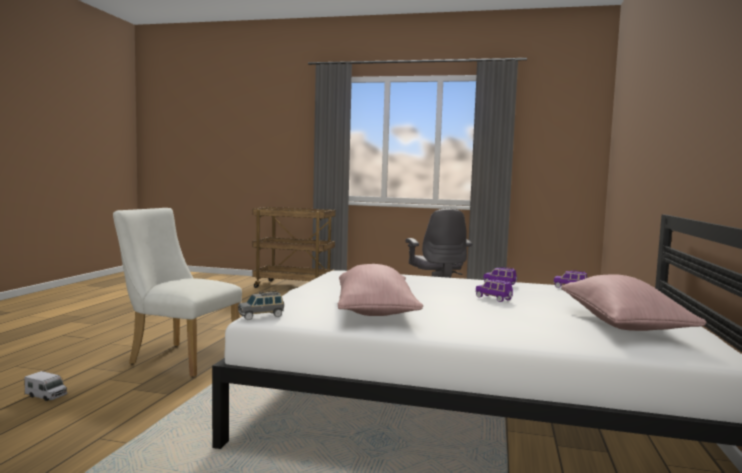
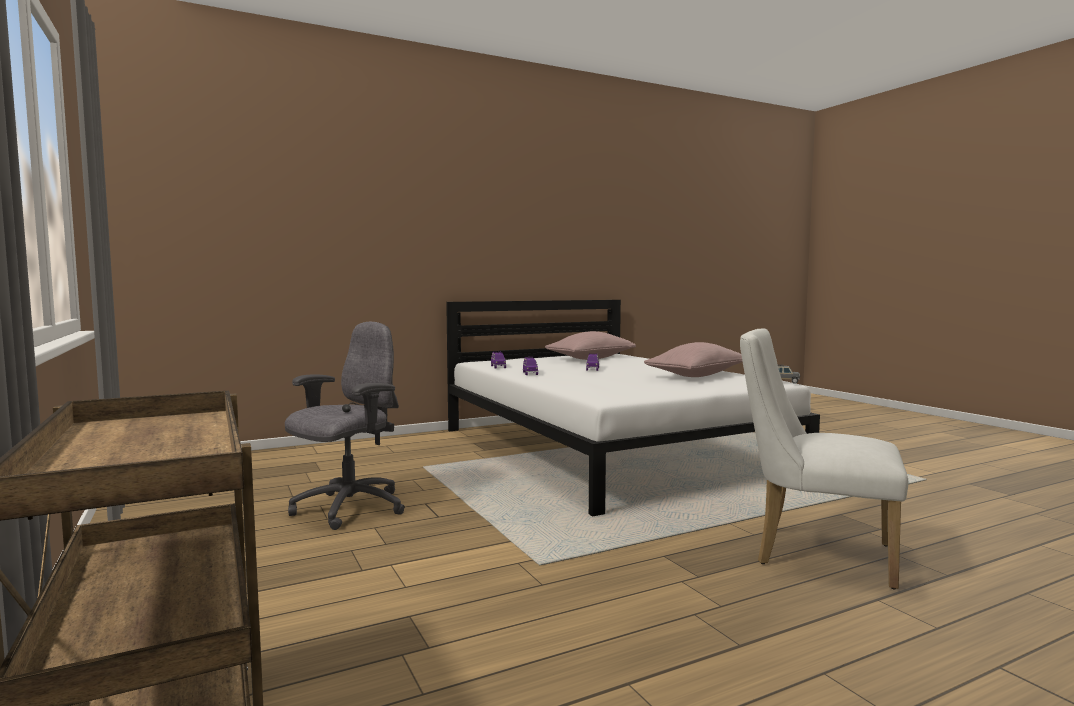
camera: 130 degrees left, 0 degrees up
toy truck [24,371,67,401] -> none
white chair [113,208,242,377] -> white chair turned 135 degrees clockwise [740,329,908,589]

